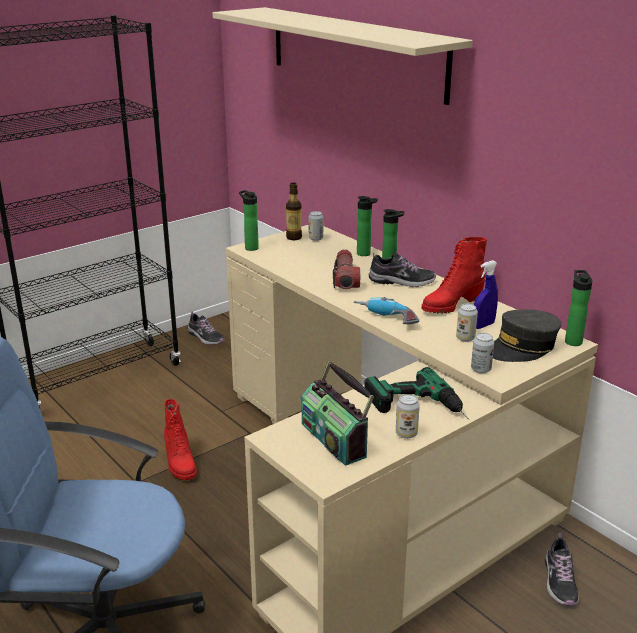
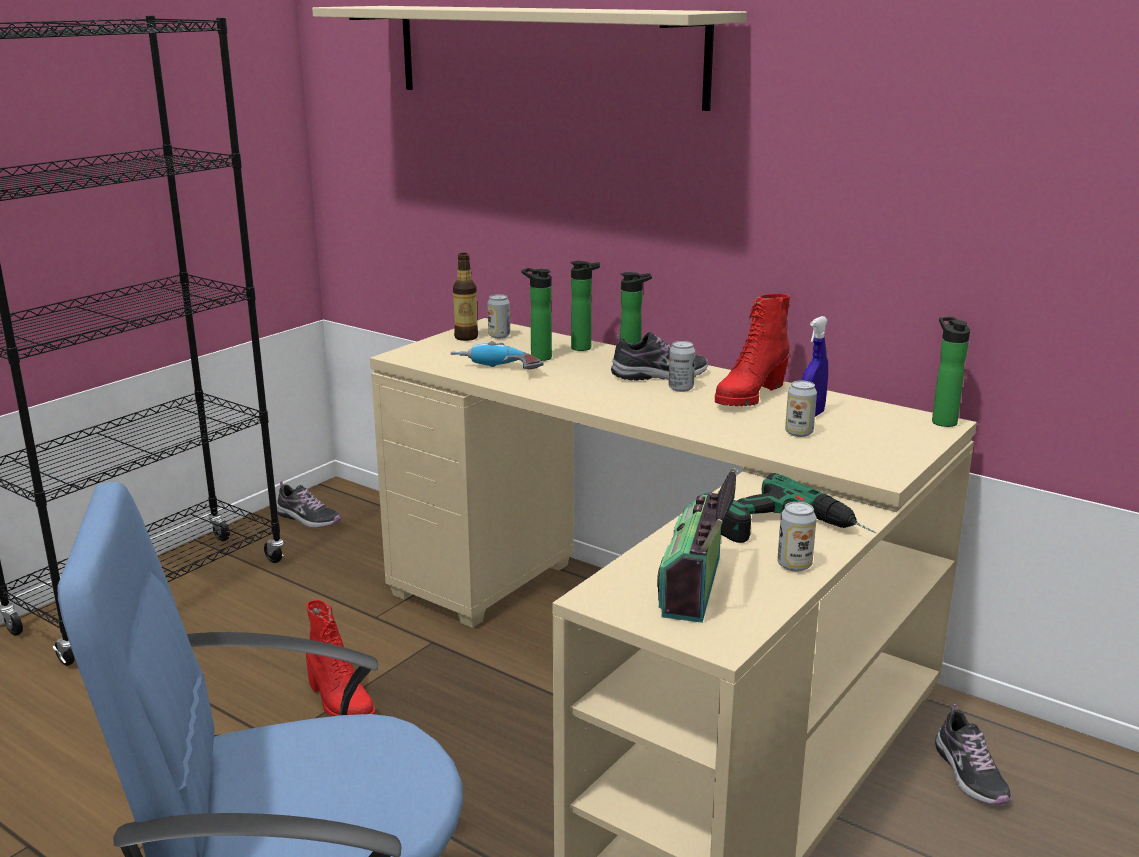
camera: 15 degrees left, 5 degrees down
bottle [239,190,259,251] -> bottle moved to [522,268,552,361]
radio [302,361,374,466] -> radio turned 60 degrees clockwise [657,468,737,623]
flashlight [332,250,360,289] -> none
power drill [354,297,419,324] -> power drill moved to [451,341,544,369]
can [471,333,494,374] -> can moved to [669,341,695,392]
grey cap [493,309,561,362] -> none

